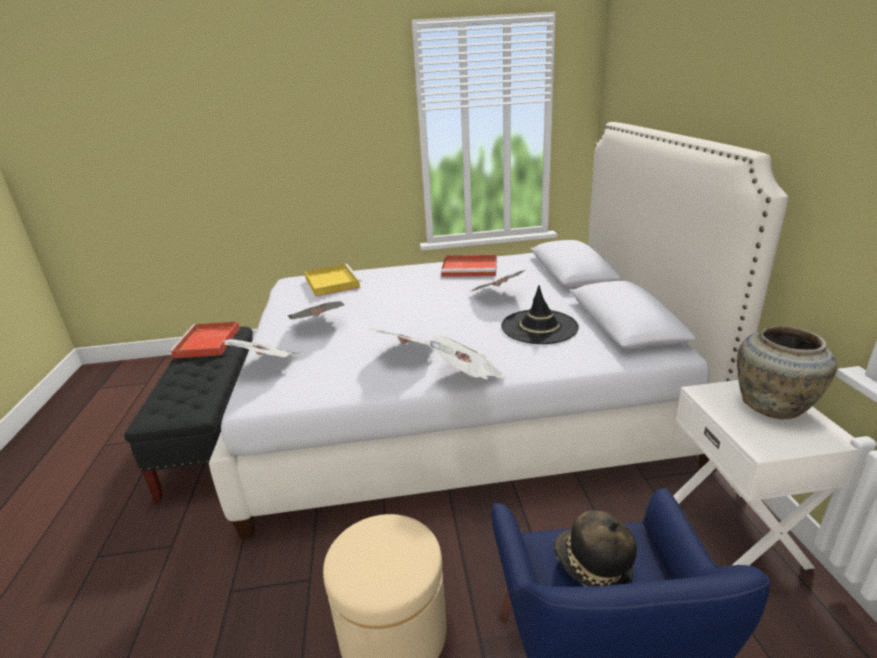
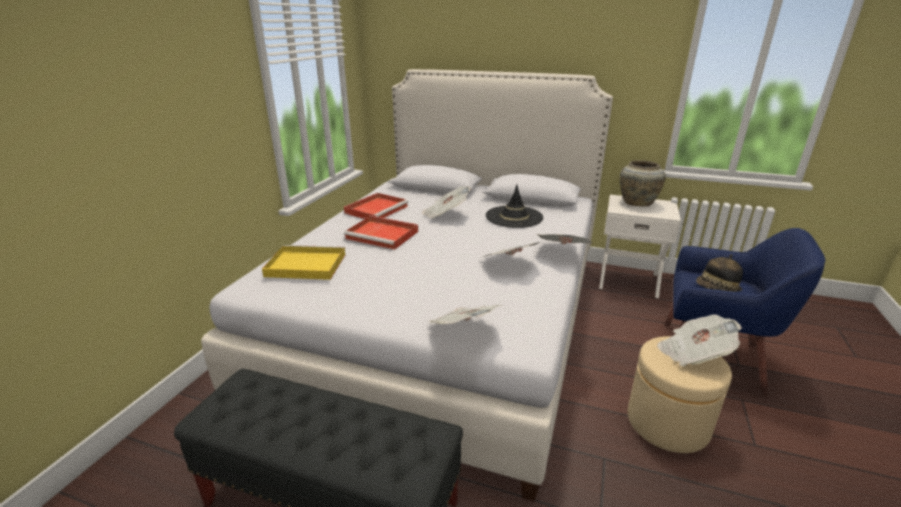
camera: 65 degrees left, 0 degrees up
red tray [169,321,240,358] -> red tray moved to [344,216,418,250]
newspaper [287,301,345,319] -> newspaper moved to [657,315,742,366]

